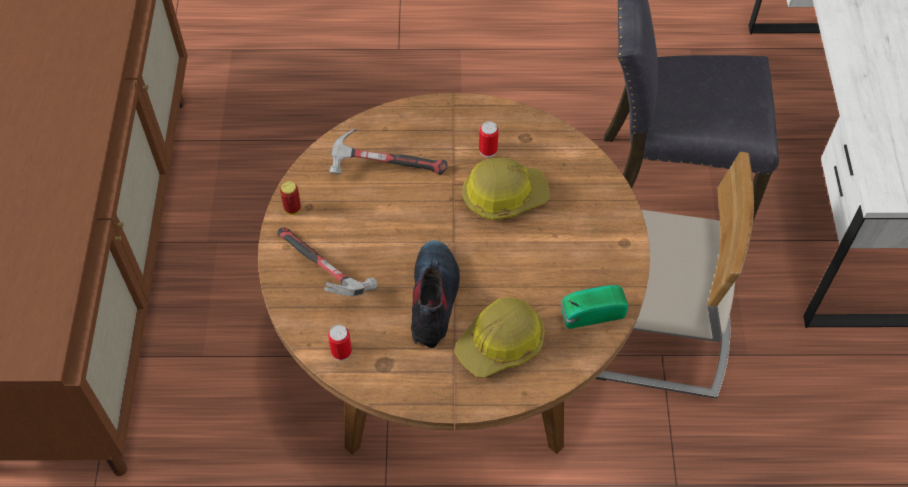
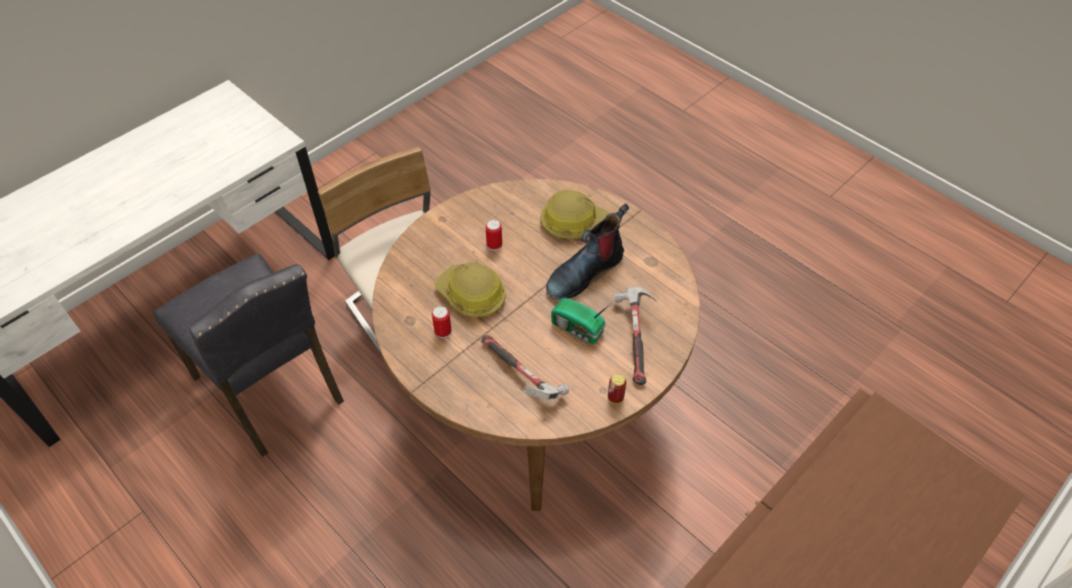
camera: 135 degrees left, 5 degrees down
can [328,325,352,361] -> can moved to [486,219,502,251]
radio [561,285,628,329] -> radio moved to [551,298,610,344]

